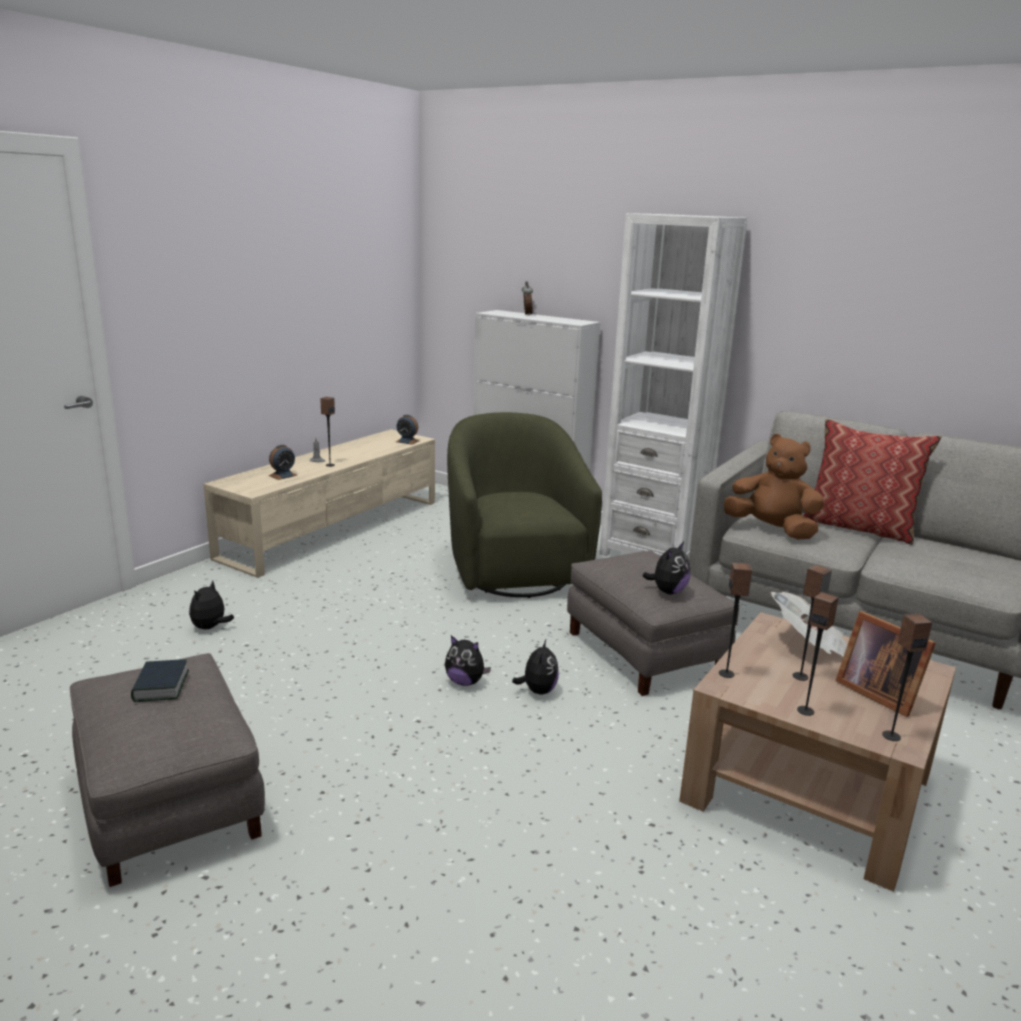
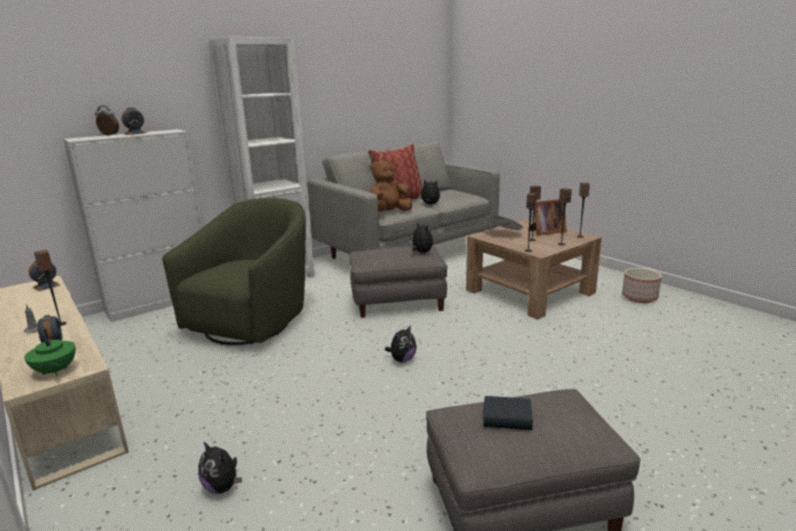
camera: 70 degrees left, 0 degrees up
green armchair [447,412,602,598] -> green armchair turned 105 degrees clockwise [162,198,306,345]
plush toy [512,640,559,694] -> plush toy moved to [418,180,440,204]
none -> green teapot [24,329,76,376]
none -> alarm clock [121,108,146,135]
none -> planter [622,268,662,303]

